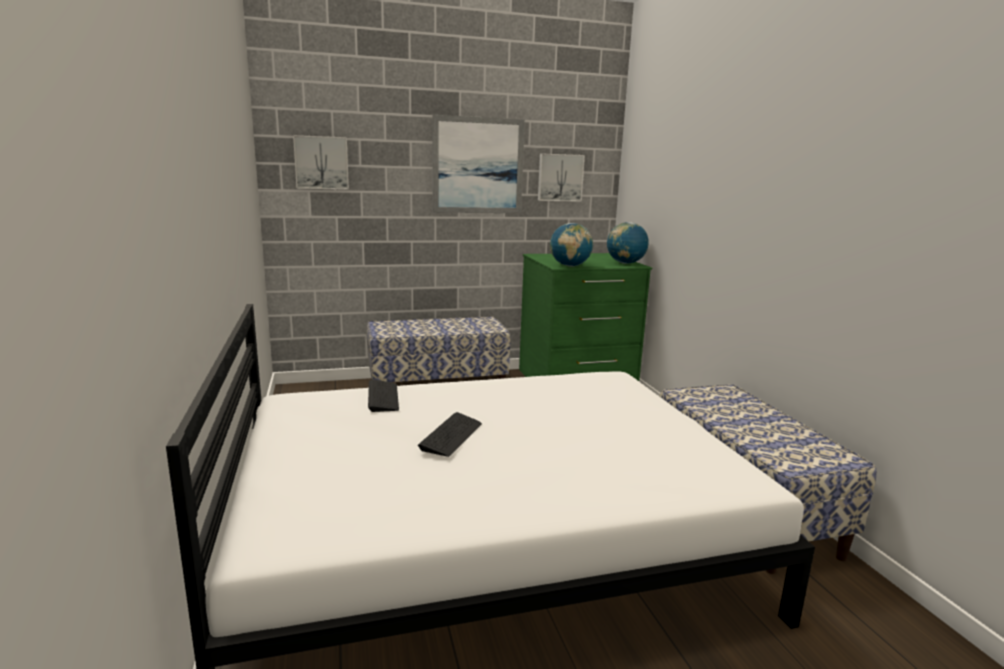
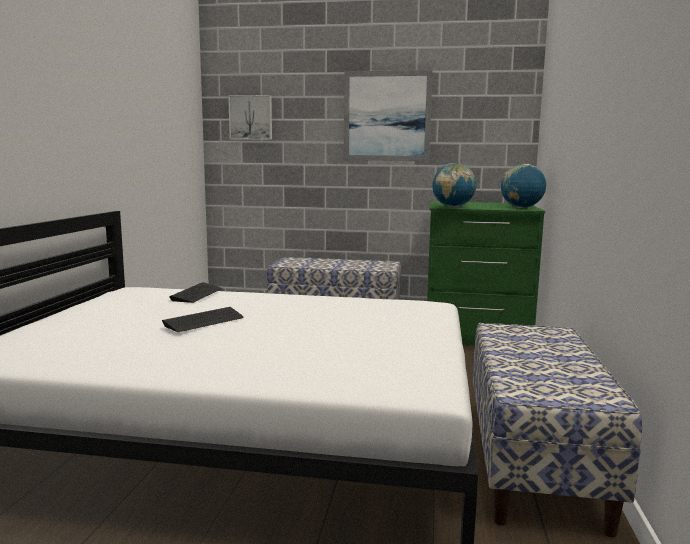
camera: 25 degrees right, 5 degrees down
picture [538,153,585,202] -> none

